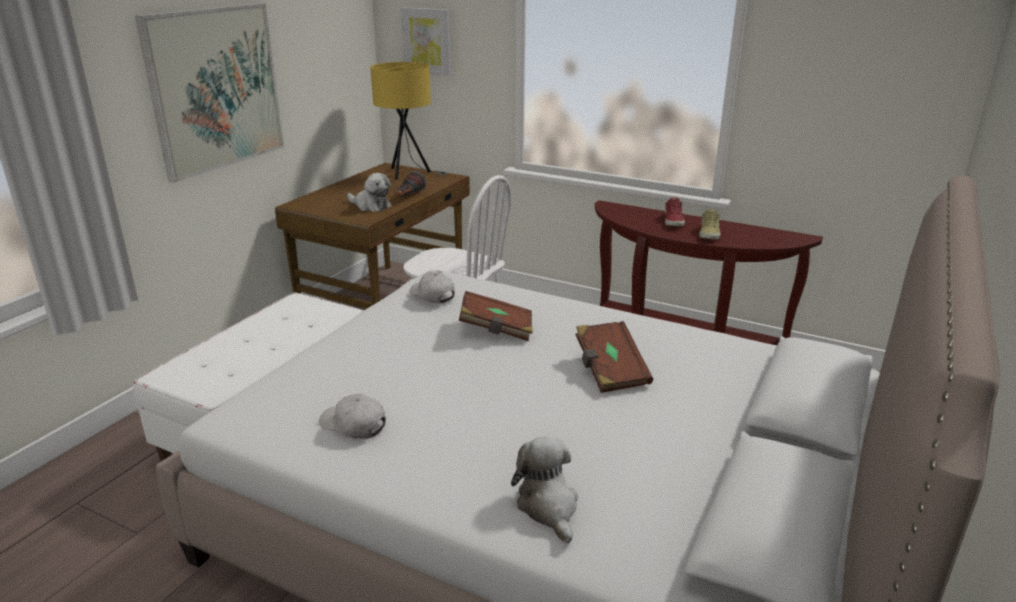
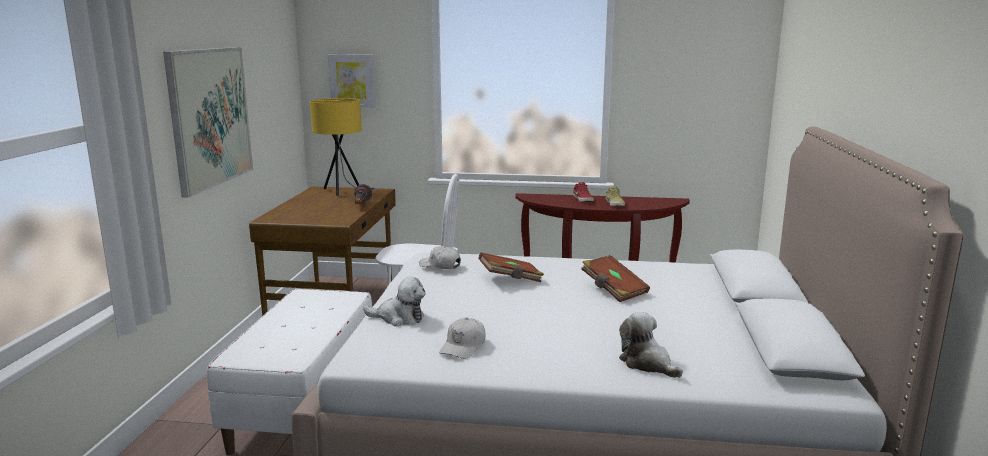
camera: 20 degrees left, 10 degrees down
white cap [319,394,386,439] -> white cap turned 75 degrees counterclockwise [439,318,486,359]
plush toy [347,173,391,212] -> plush toy moved to [363,277,425,326]

